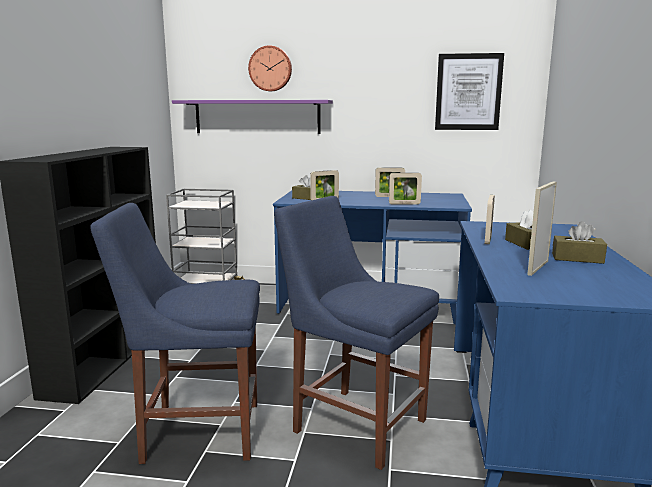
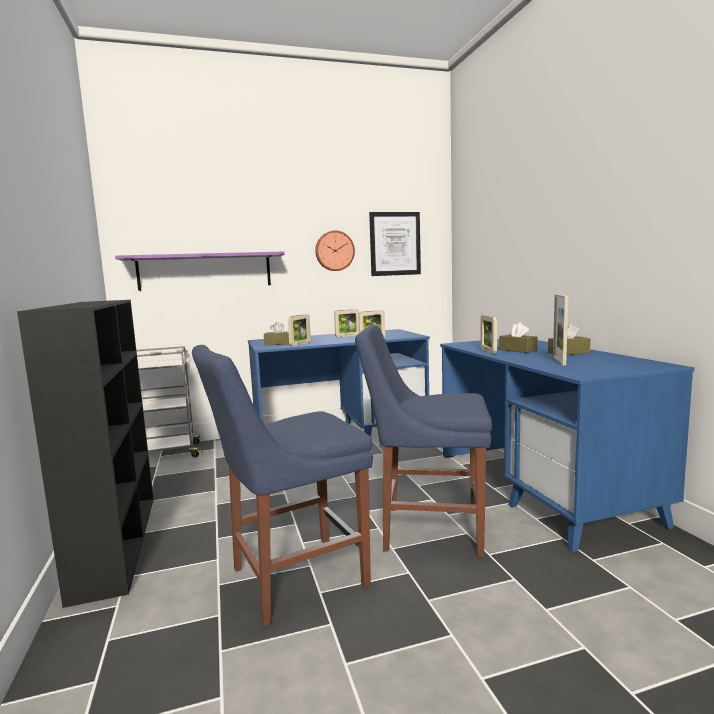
camera: 25 degrees left, 5 degrees down
wall clock [248,45,292,91] -> wall clock moved to [315,230,355,271]

